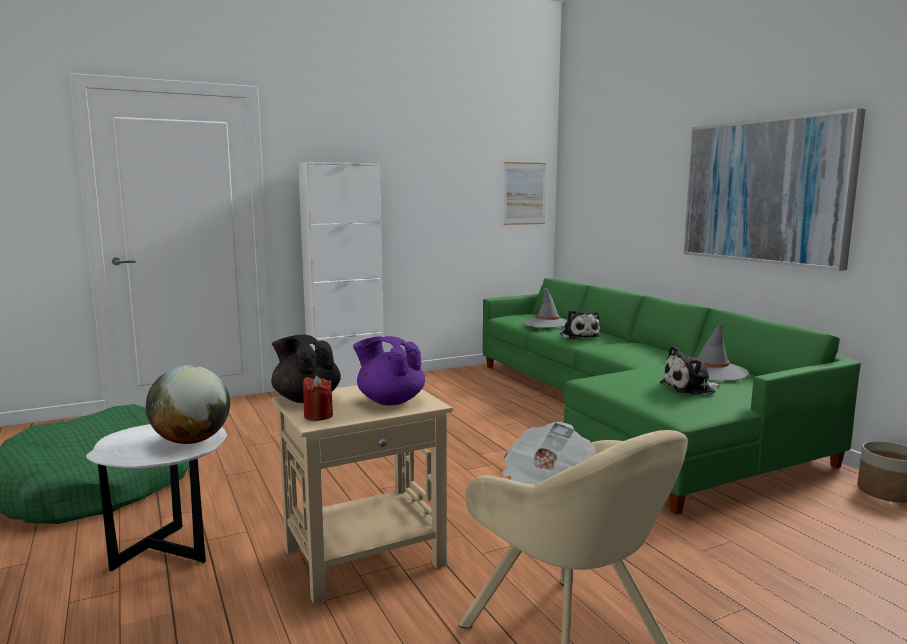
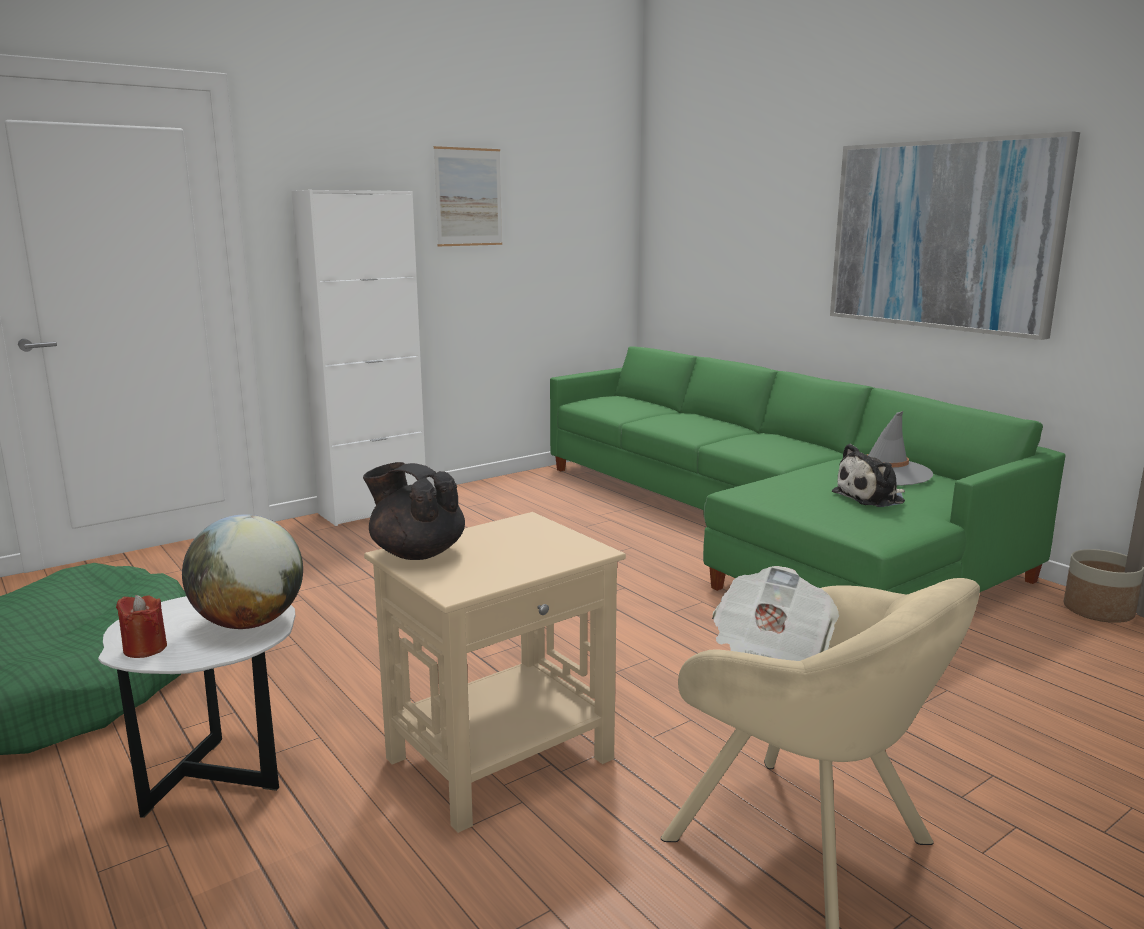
camera: 10 degrees left, 5 degrees up
red candle [302,376,333,421] -> red candle moved to [116,595,167,658]
purple teapot [353,336,425,405] -> none
picture [503,162,546,225] -> picture moved to [434,146,502,246]
grey hat [523,287,568,328] -> none
plush toy [560,310,600,340] -> none

